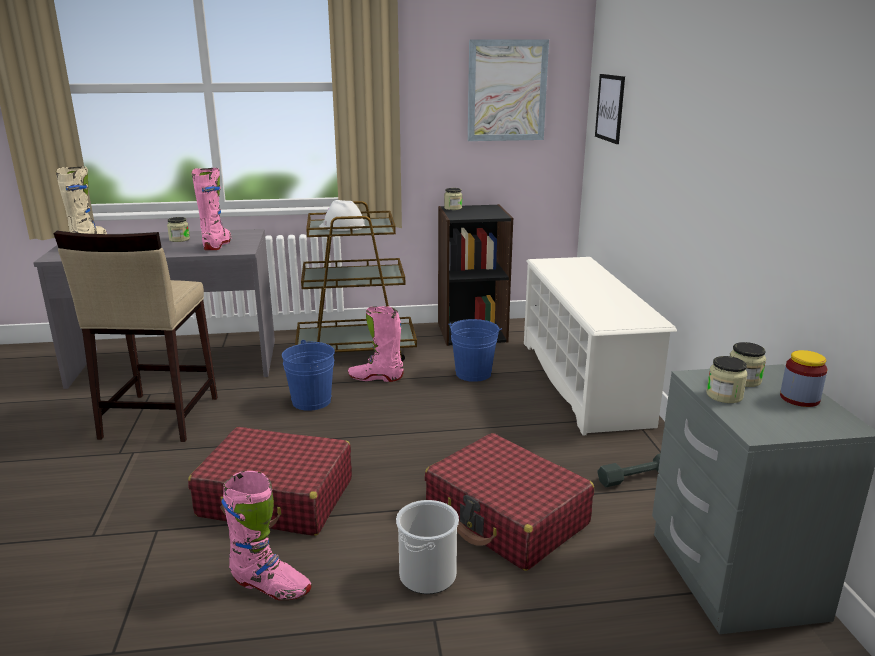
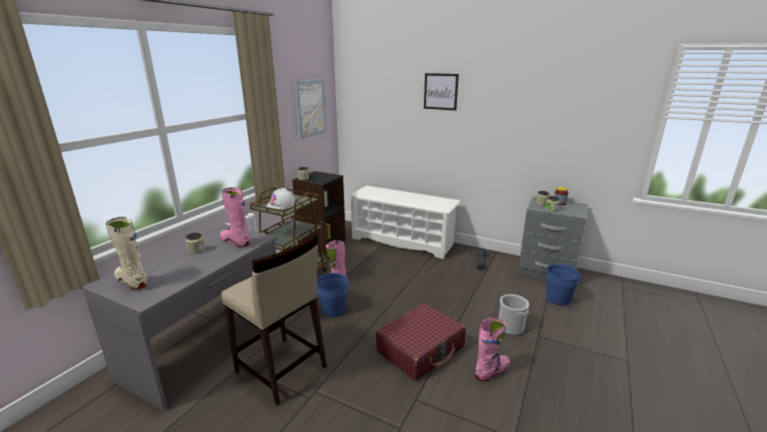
camera: 55 degrees left, 0 degrees up
red suitcase [424,433,594,571] -> none
blue bucket [448,319,502,382] -> blue bucket moved to [546,264,580,306]
picture [595,74,625,144] -> picture moved to [424,73,459,111]

